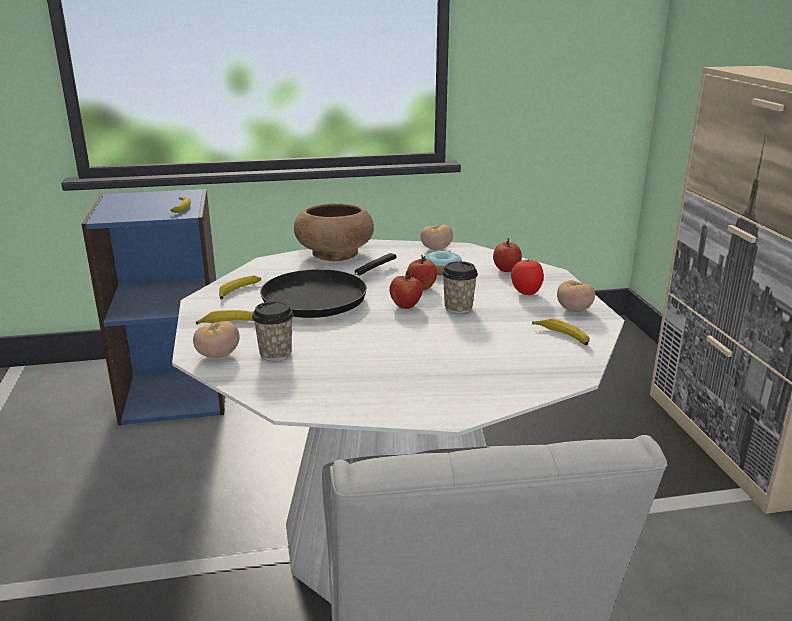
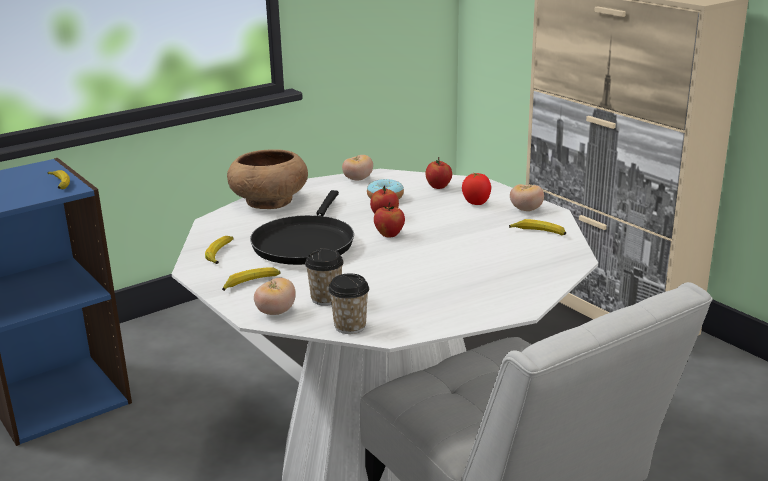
camera: 25 degrees left, 0 degrees up
cup [442,261,478,314] -> cup moved to [328,273,369,334]

